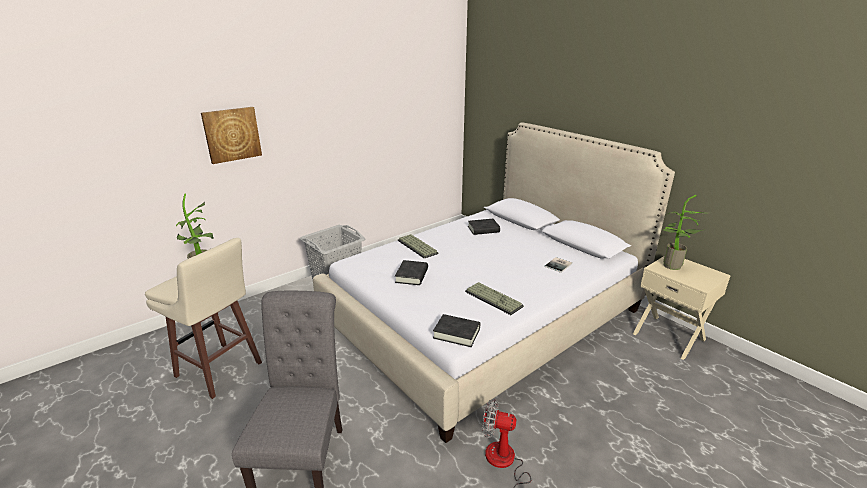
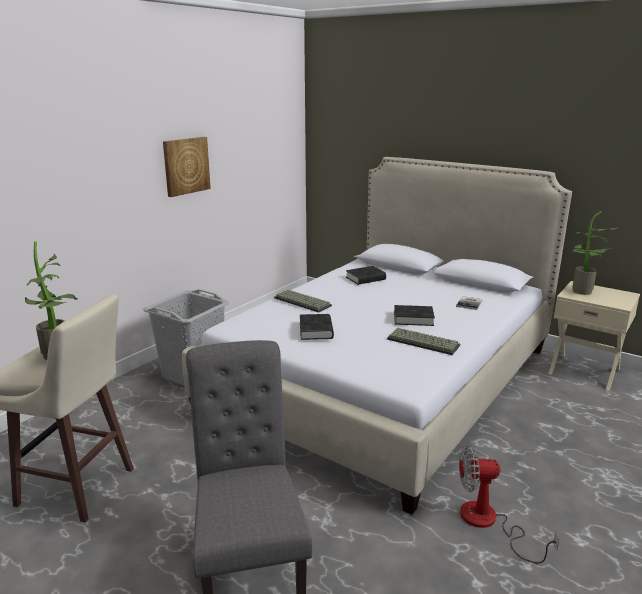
camera: 15 degrees left, 5 degrees down
picture [201,107,262,164] -> picture moved to [163,137,211,197]
black book [433,314,480,347] -> black book moved to [394,305,435,326]

